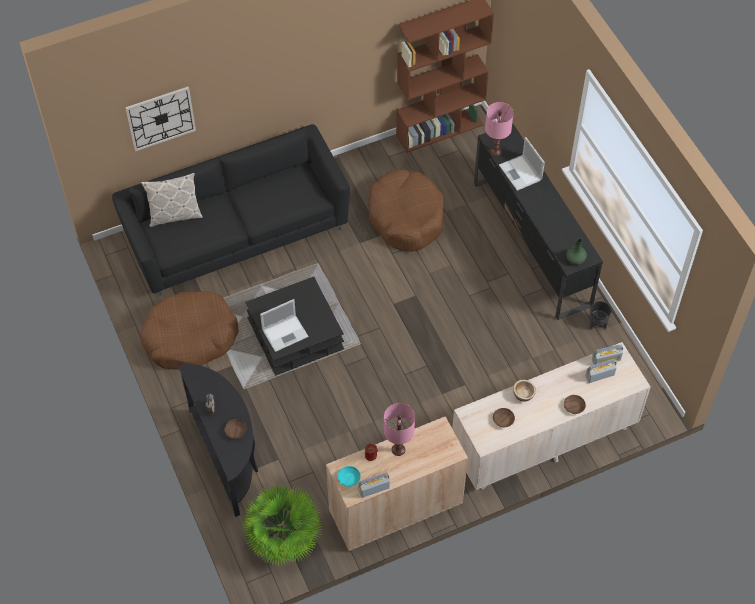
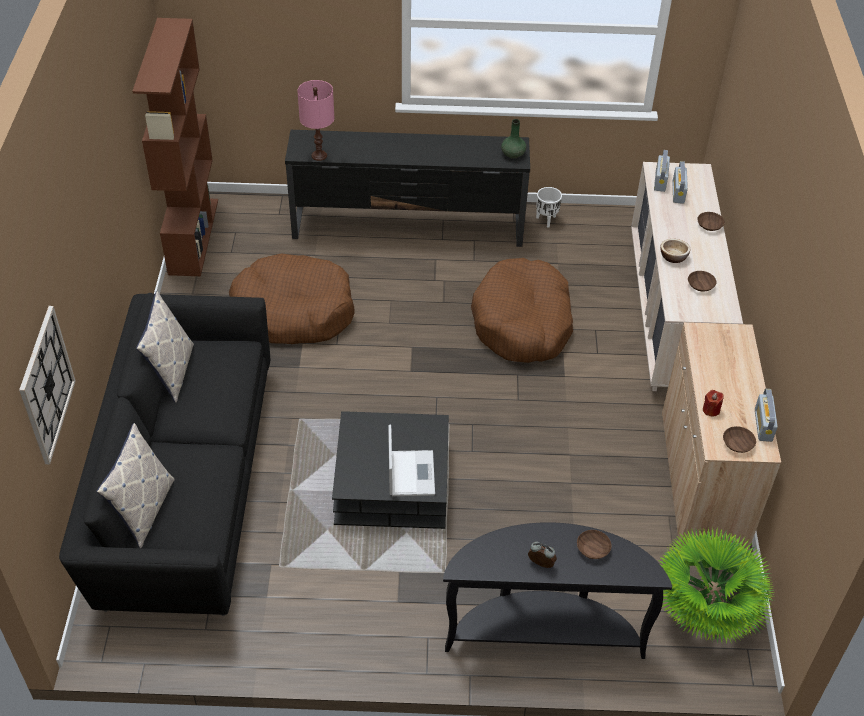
camera: 65 degrees left, 10 degrees down
brown dog bed [141,291,239,370] -> brown dog bed moved to [471,258,573,363]
turquoise bowl [338,466,360,487] -> brown bowl [723,426,756,453]
pink table lamp [384,403,415,456] -> none
laptop [499,137,545,191] -> none
black planter [590,301,612,329] -> white planter [536,187,562,228]
none -> pillow [136,291,194,403]

